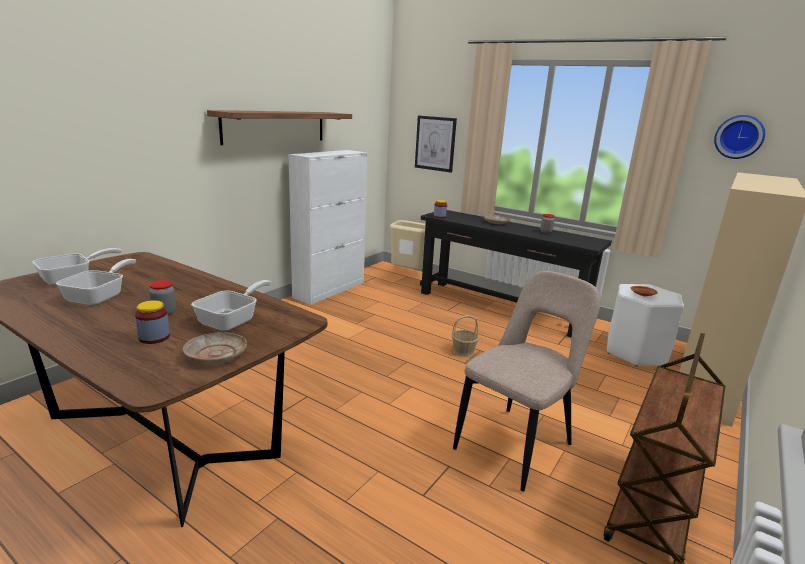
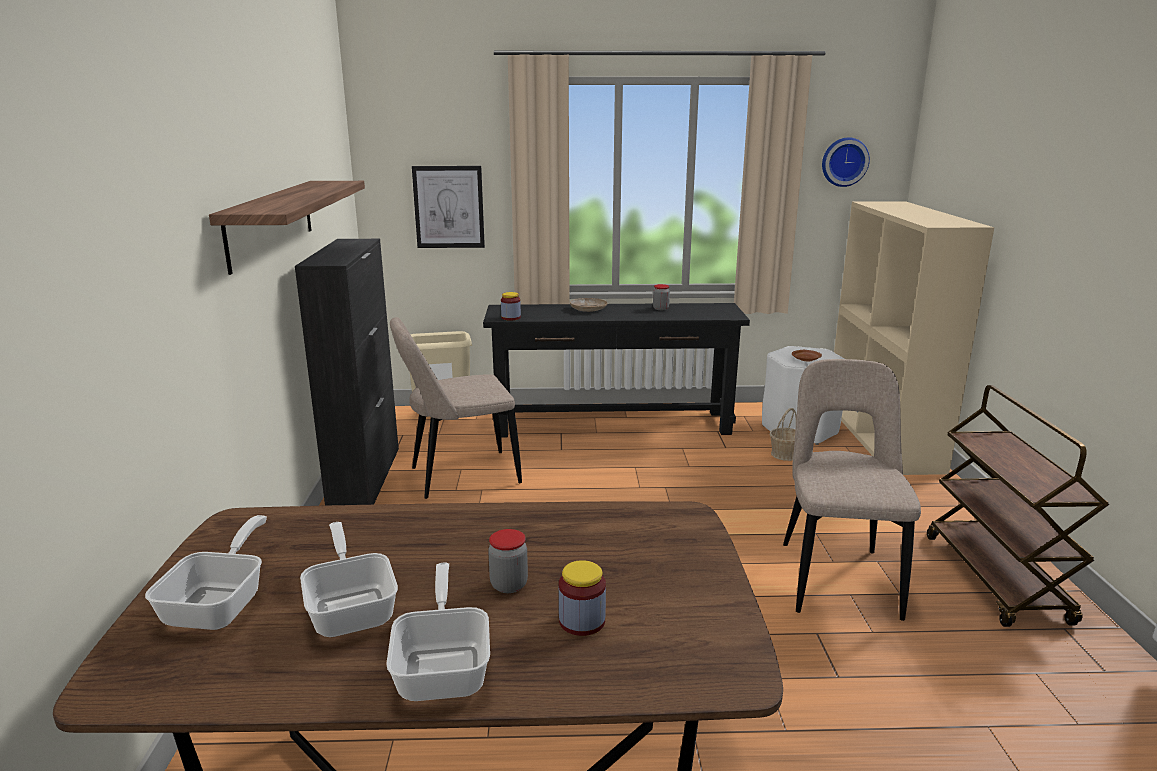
camera: 35 degrees left, 0 degrees up
beige plate [183,332,247,364] -> none
frying pan [191,280,272,331] -> frying pan moved to [386,562,490,701]
white cabinet [288,150,367,305] -> black cabinet [295,239,399,506]
basket [452,315,479,357] -> basket moved to [770,408,797,461]
none -> beige chair [390,317,522,499]

